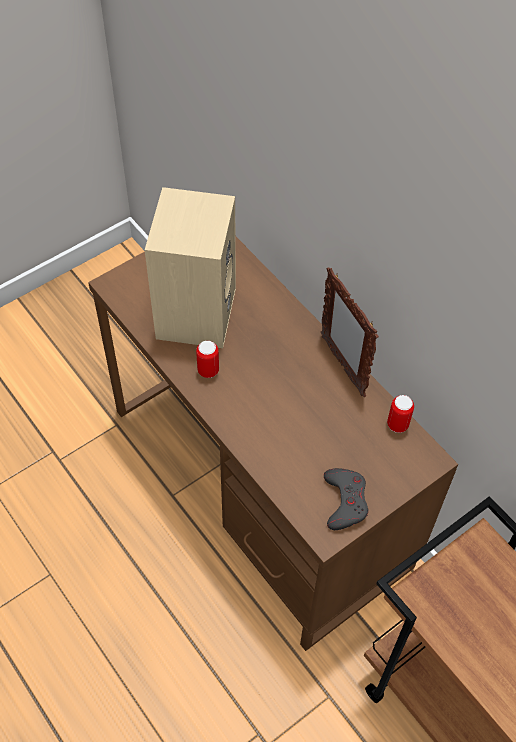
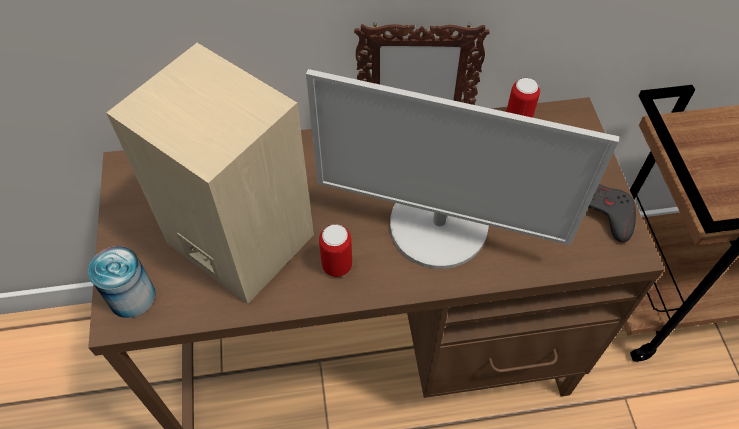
camera: 60 degrees left, 0 degrees up
none -> can [88,246,155,318]
none -> monitor [306,69,619,269]

